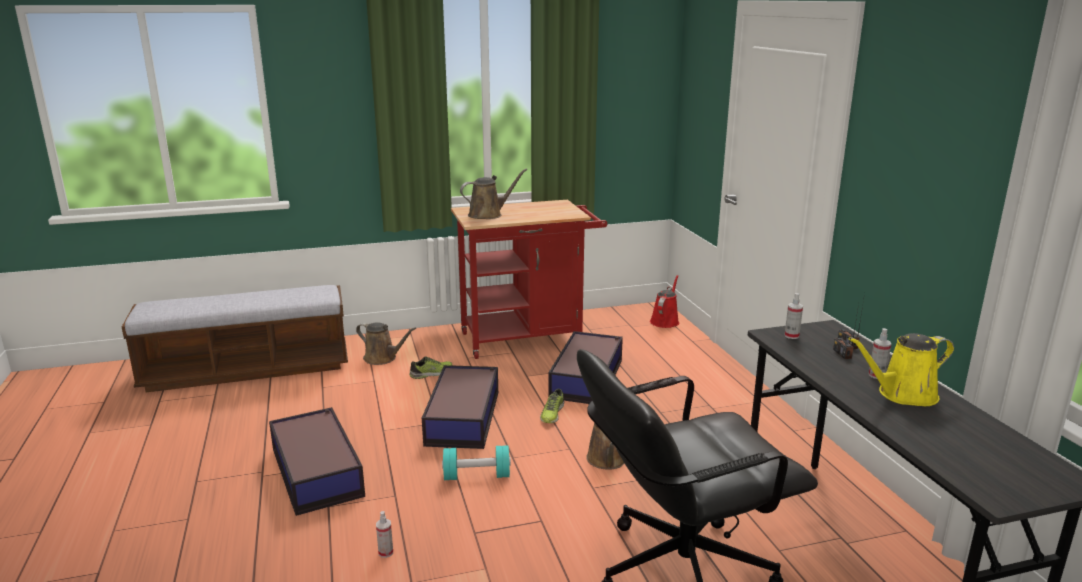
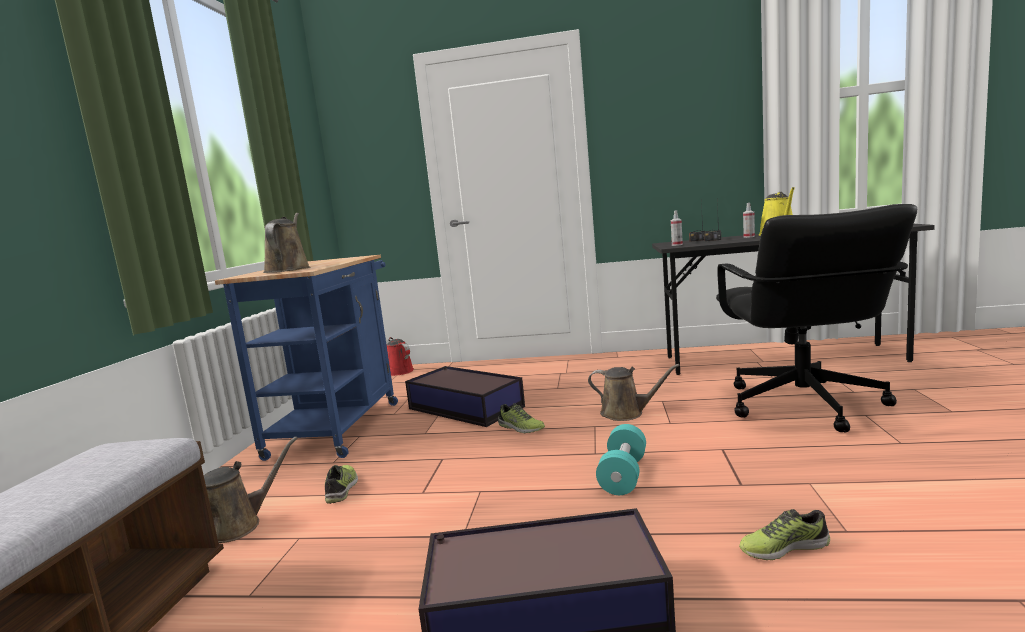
camera: 65 degrees left, 10 degrees down
spray bottle [376,511,393,558] -> shoe [739,509,830,560]
storage box [422,365,498,449] -> none
red cart [451,200,607,359] -> blue cart [215,255,398,461]

